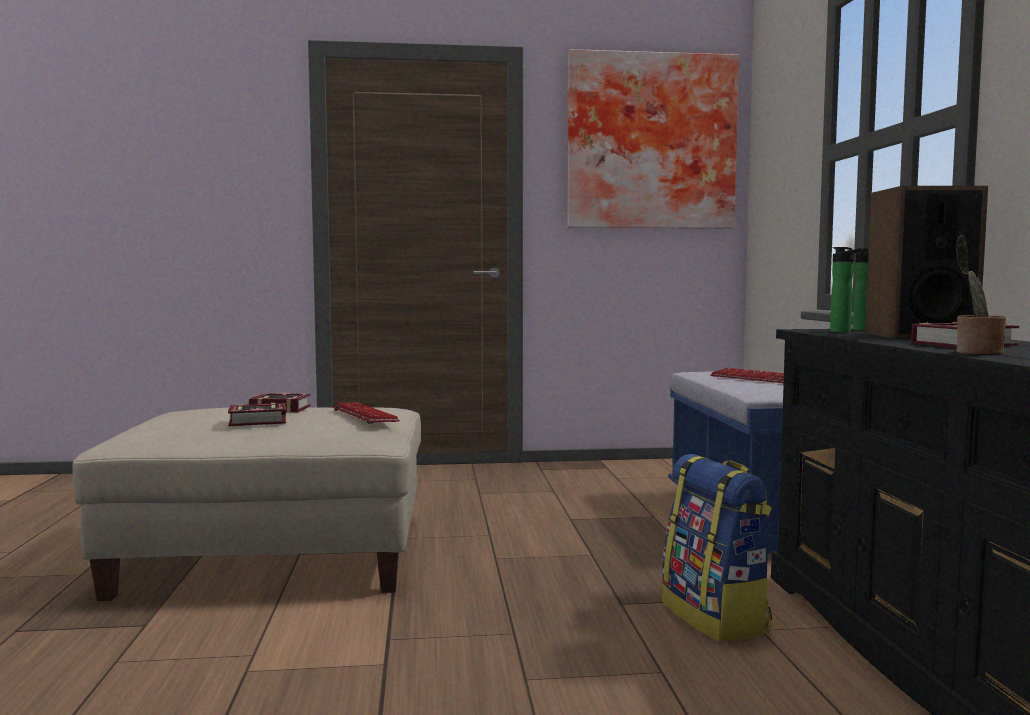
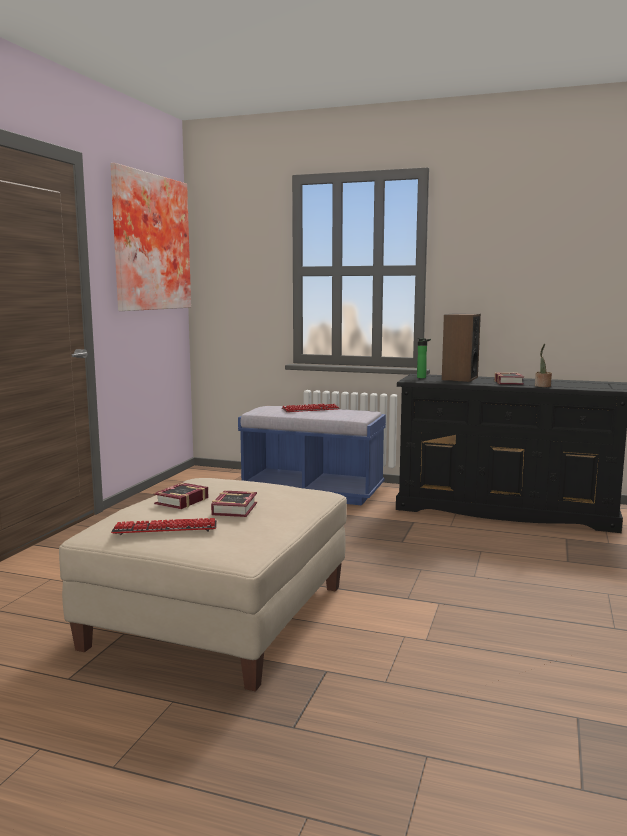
camera: 65 degrees left, 5 degrees up
keyboard [330,402,400,424] -> keyboard moved to [111,518,217,535]
backpack [662,454,772,643] -> none
bottle [830,247,863,333] -> none

